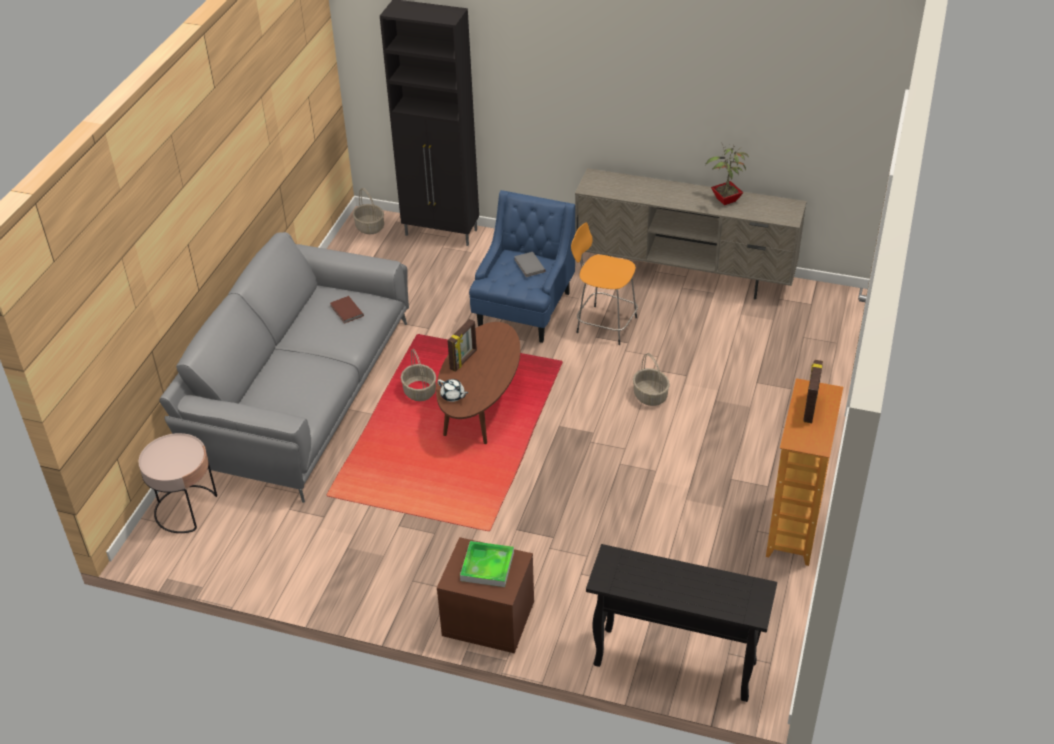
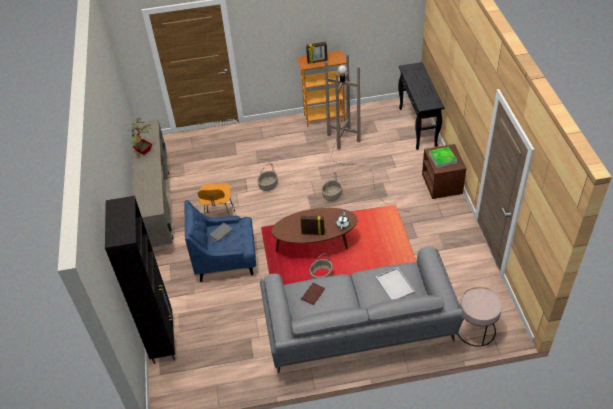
camera: 115 degrees left, 5 degrees up
basket [353,188,384,234] -> basket moved to [322,172,342,201]
none -> brown floor lamp [325,54,408,212]
none -> white tray [376,267,415,300]

